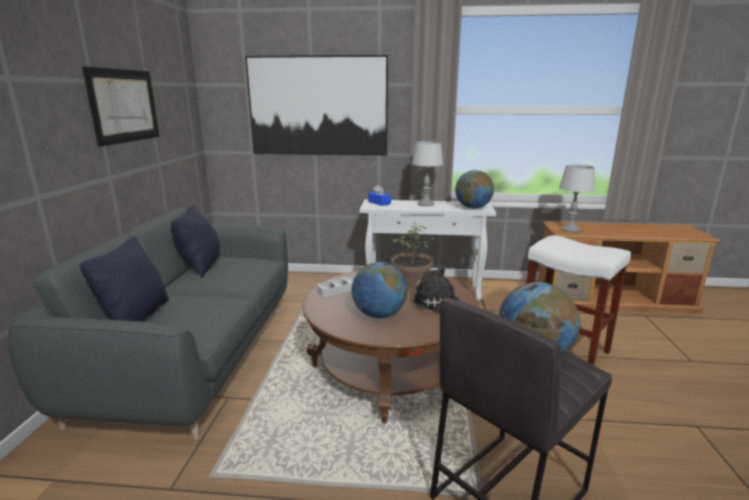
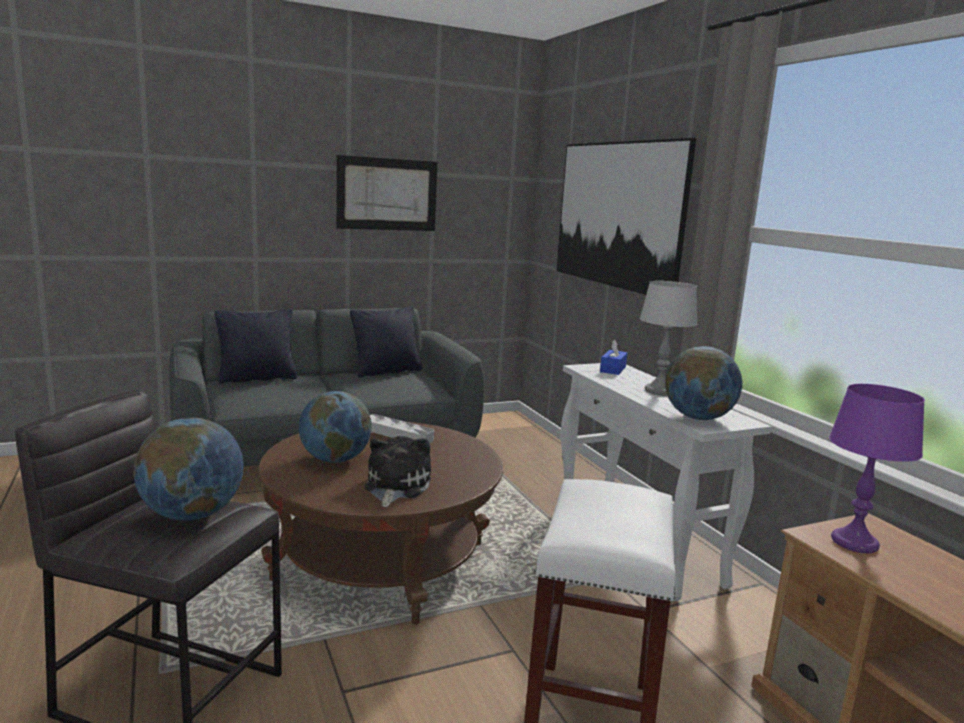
camera: 60 degrees right, 5 degrees down
potted plant [391,223,435,288] -> none
grey table lamp [559,165,595,232] -> purple table lamp [829,384,925,553]

